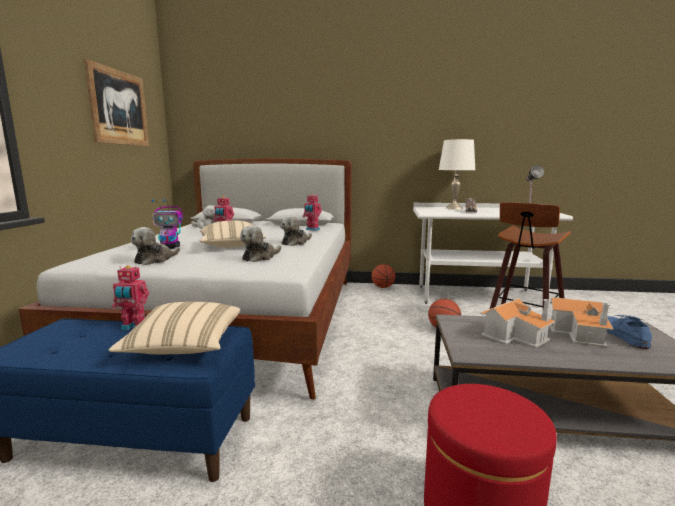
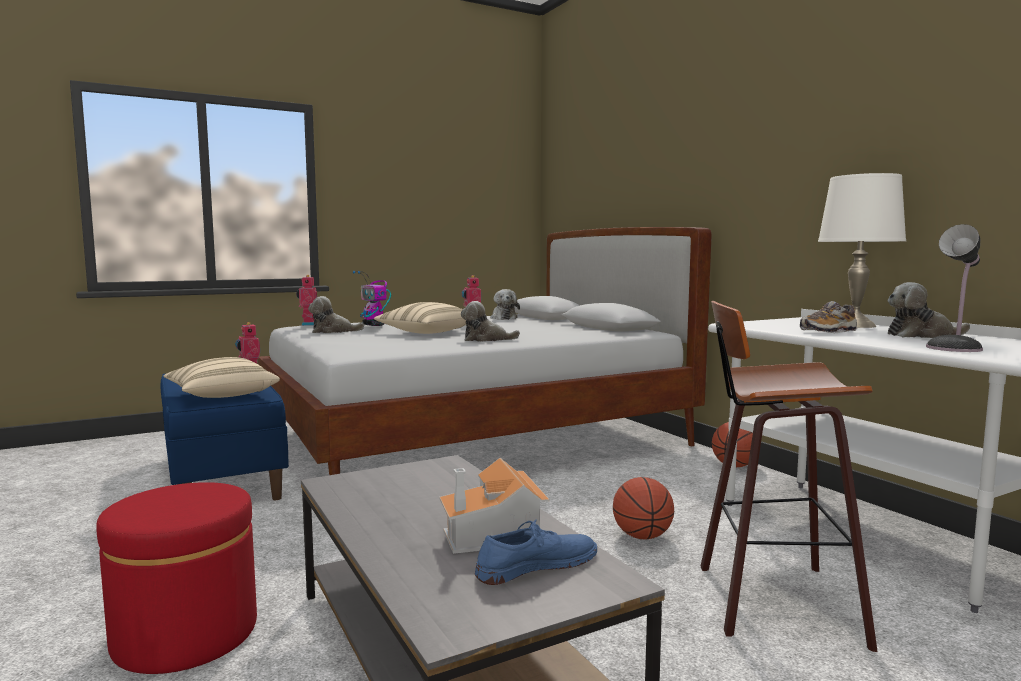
camera: 55 degrees right, 5 degrees down
picture [84,59,149,146] -> none
plush toy [240,225,281,262] -> plush toy moved to [888,282,970,338]
toy robot [303,194,322,231] -> toy robot moved to [296,275,317,326]
toy house [480,298,555,348] -> none

